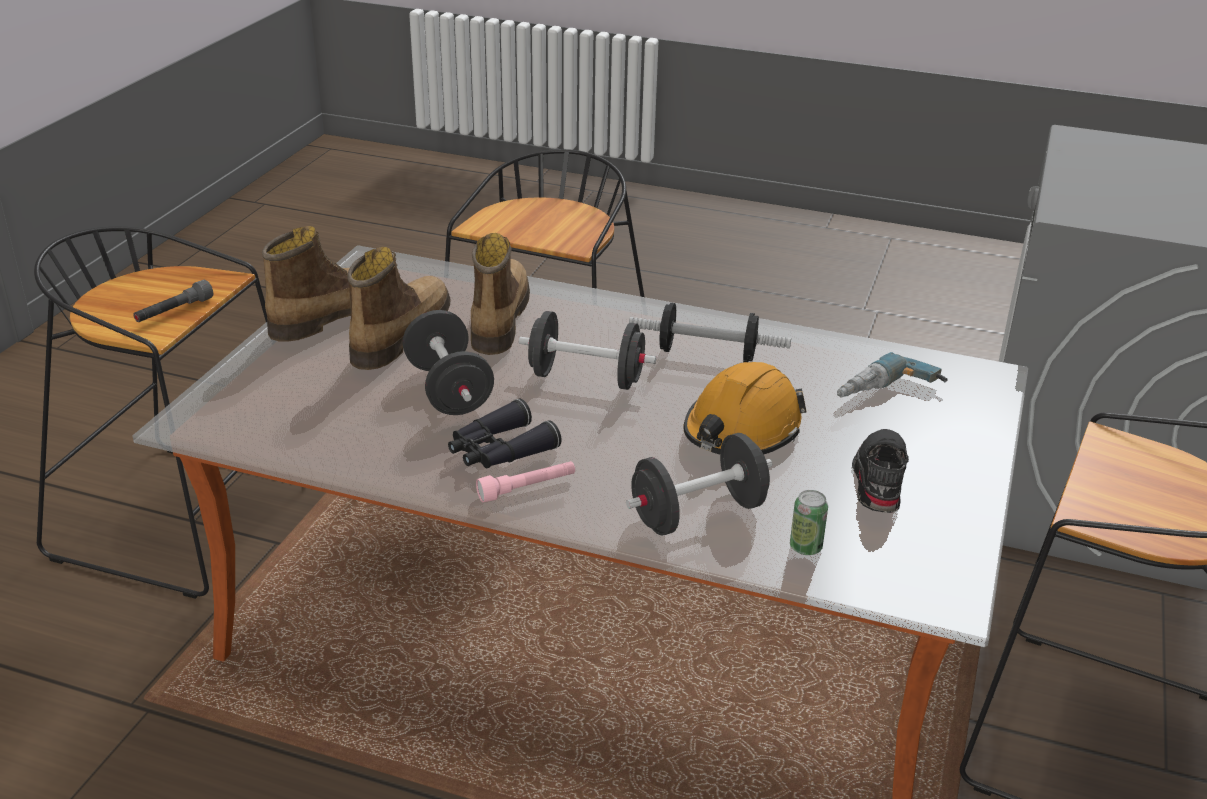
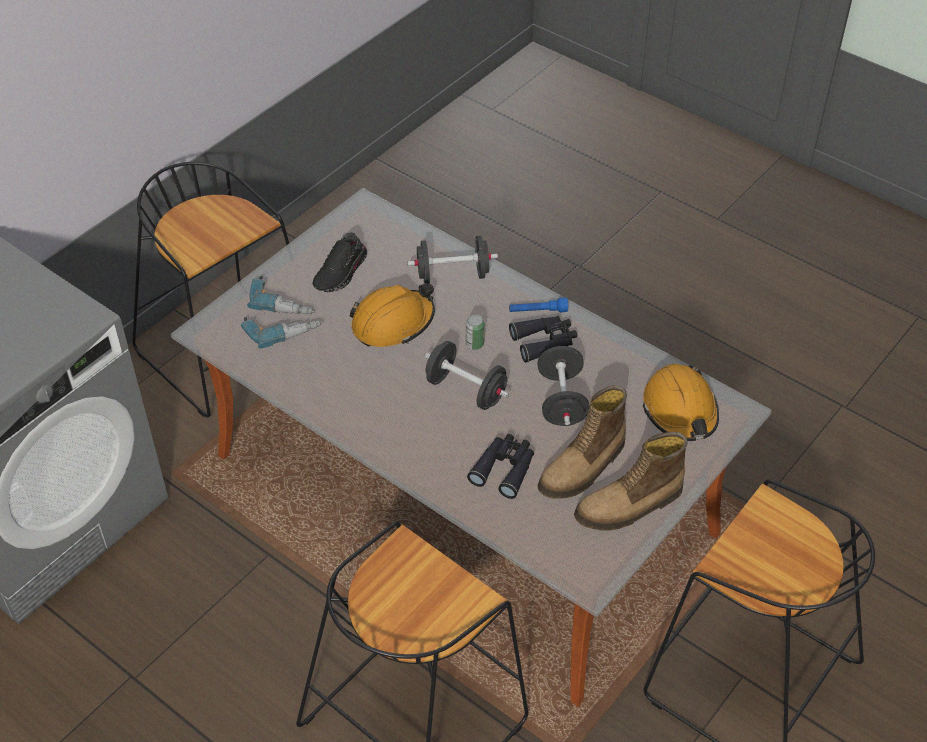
camera: 160 degrees left, 15 degrees up
grey flashlight [133,280,213,322] -> none
boot [471,233,530,355] -> black binoculars [467,434,534,499]
pink flashlight [476,461,575,502] -> blue flashlight [509,298,568,312]
dumbbell [629,303,791,362] -> none
can [790,490,828,555] -> can moved to [466,315,484,350]
none -> power drill [247,276,315,314]
none -> orange hard hat [643,364,719,441]

